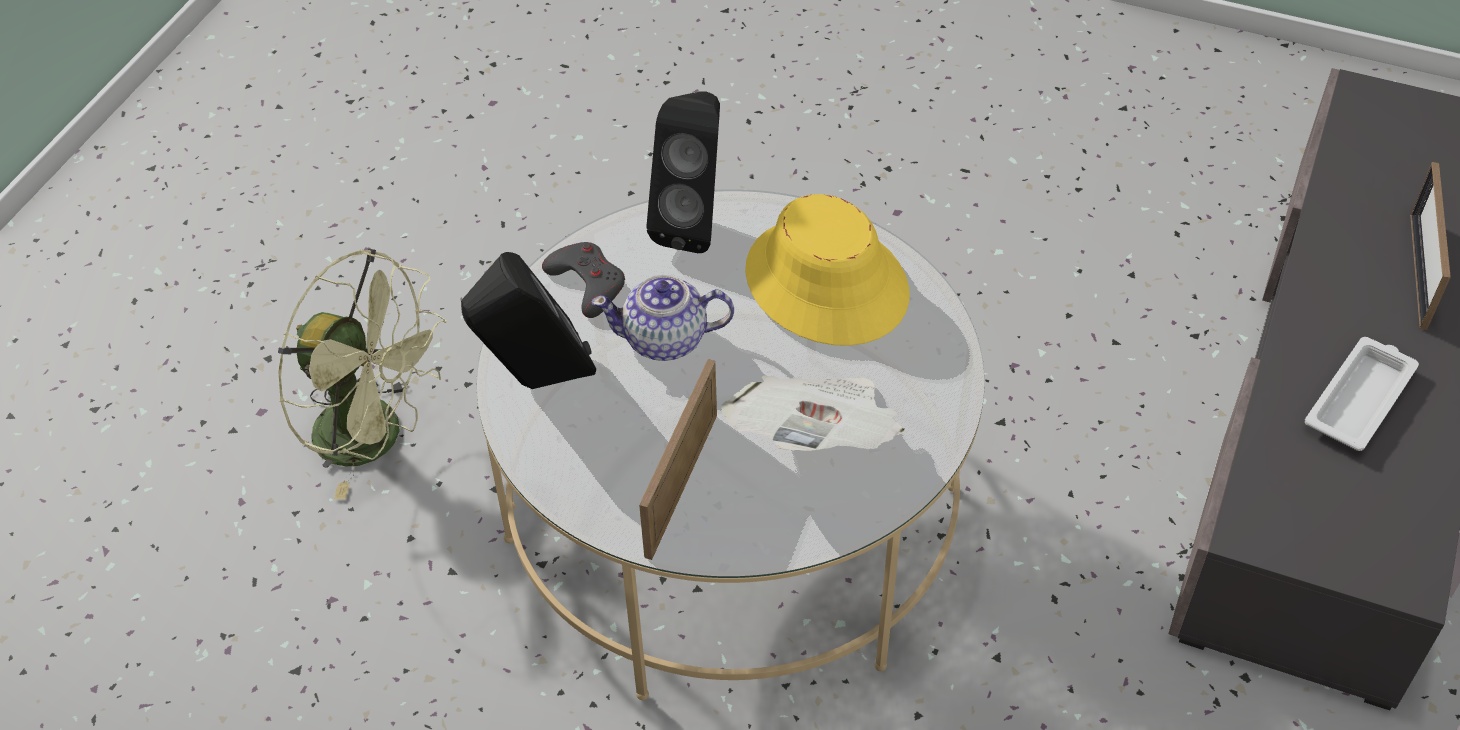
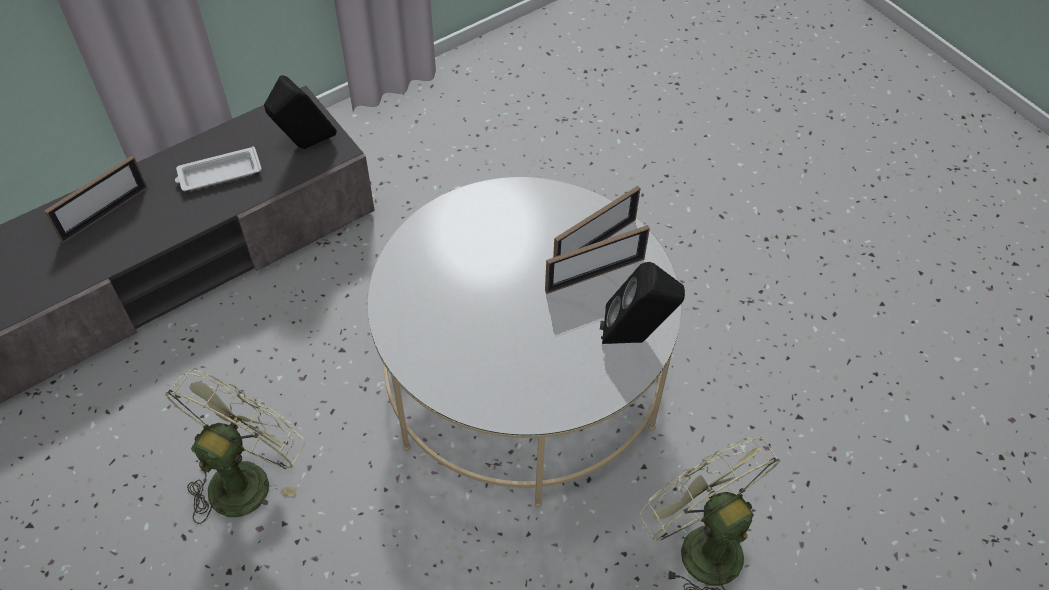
camera: 150 degrees left, 5 degrees up
grey game controller [542,242,625,318] -> none
teapot [591,275,734,361] -> none
black speaker [647,91,720,253] -> black speaker moved to [264,75,337,149]
newspaper [721,376,905,451] -> none
yellow hat [745,194,910,346] -> none
none -> green fan [165,370,305,524]
none -> picture frame [545,225,650,294]

